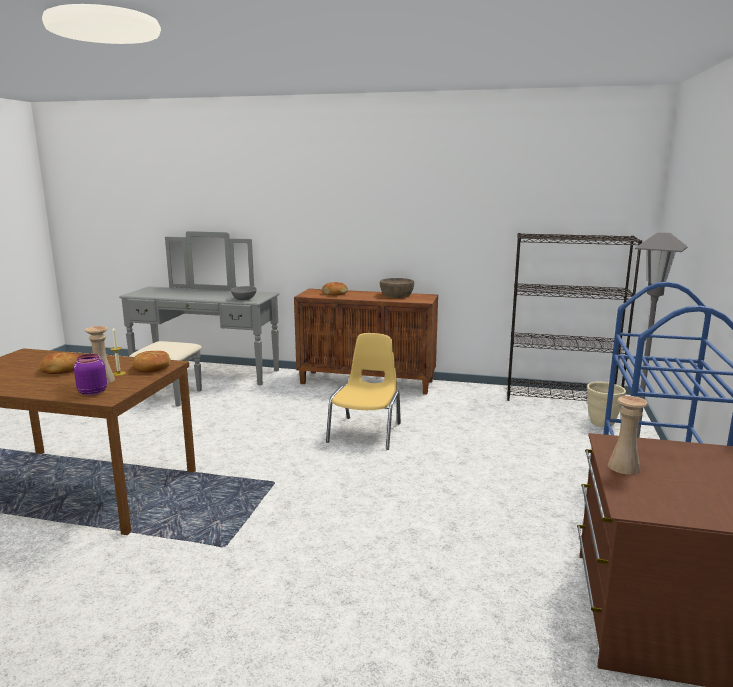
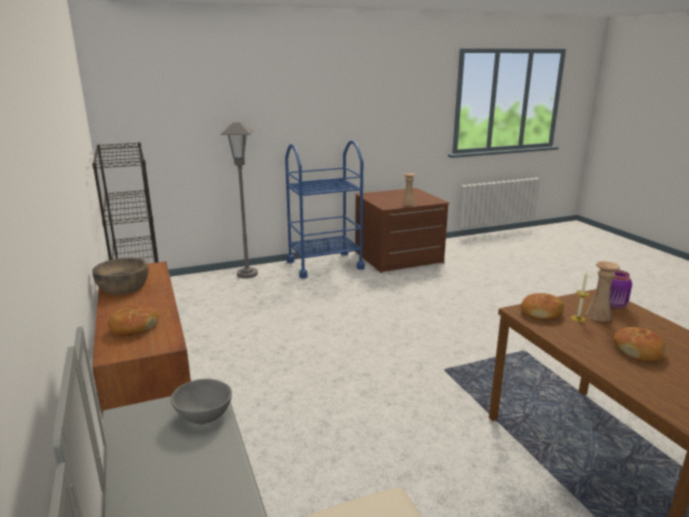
camera: 125 degrees left, 5 degrees up
yellow chair [326,333,401,450] -> none
beige planter [587,382,626,427] -> none

